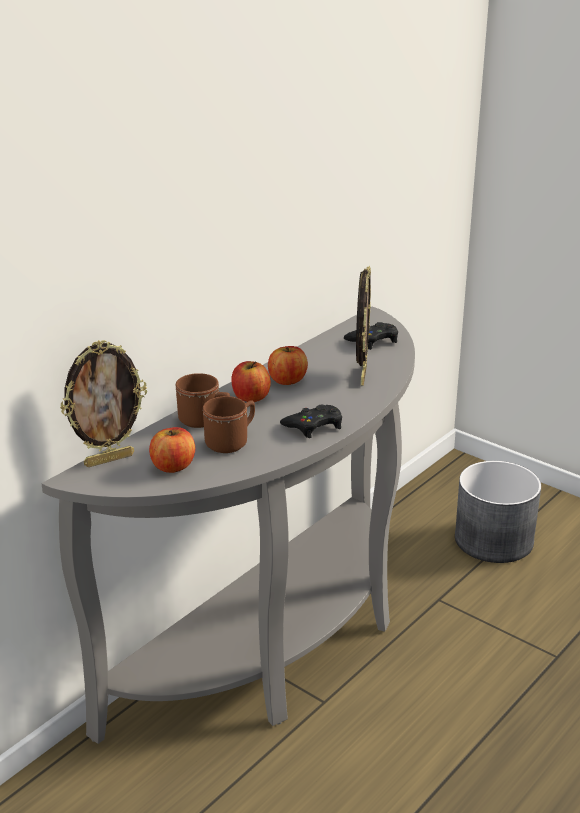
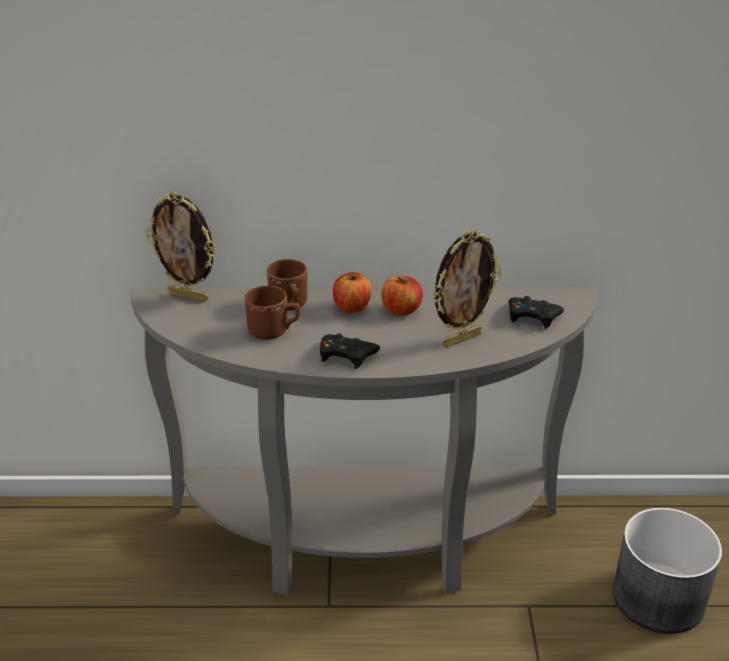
camera: 50 degrees right, 5 degrees up
apple [149,427,195,473] -> none

